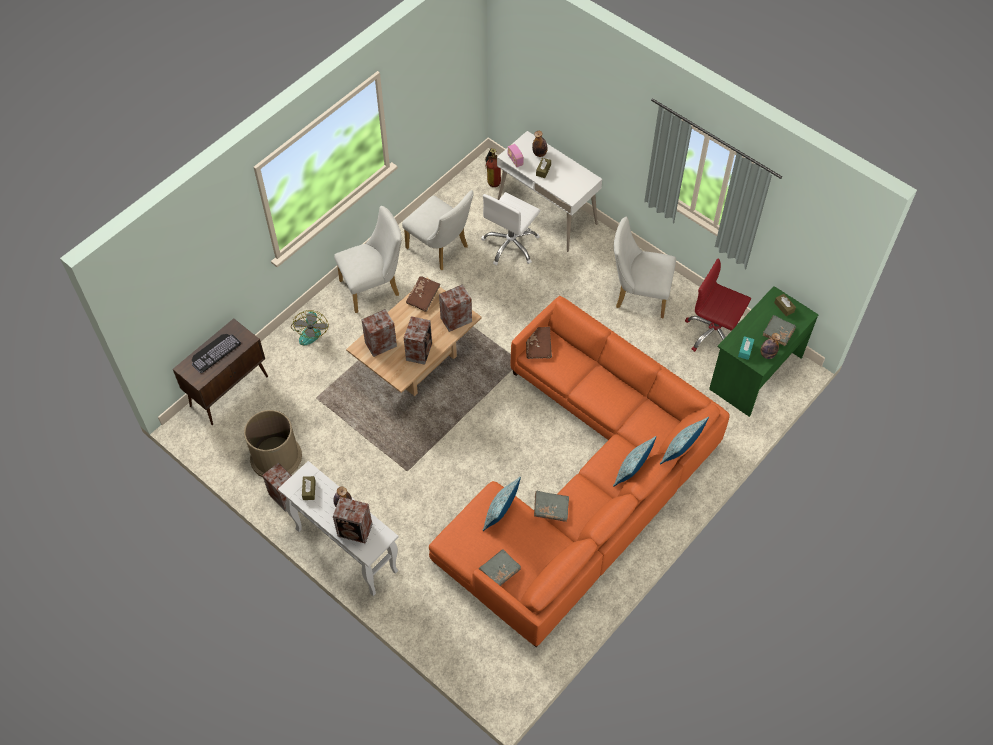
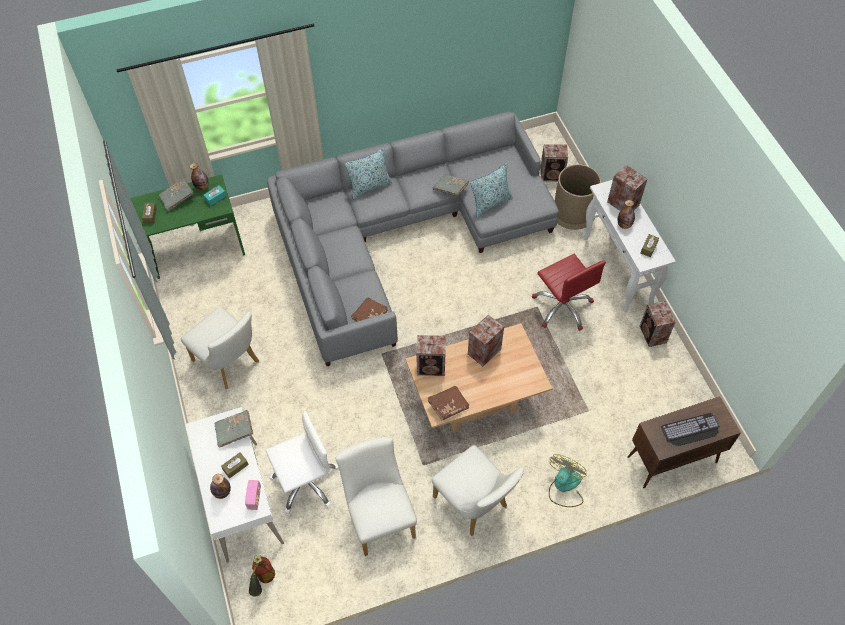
camera: 150 degrees left, 0 degrees up
brown trash can [244,410,302,478] -> brown trash can moved to [554,164,601,230]
white chair [334,206,402,313] -> white chair turned 135 degrees counterclockwise [432,445,524,536]
speaker [361,309,397,357] -> speaker moved to [540,144,568,182]
orange sofa [429,296,730,647] -> grey sofa [267,112,559,366]
grey book [479,549,521,586] -> grey book moved to [215,410,253,448]
pillow [660,417,709,465] -> none
red office chair [685,259,751,352] -> red office chair moved to [532,254,606,331]

